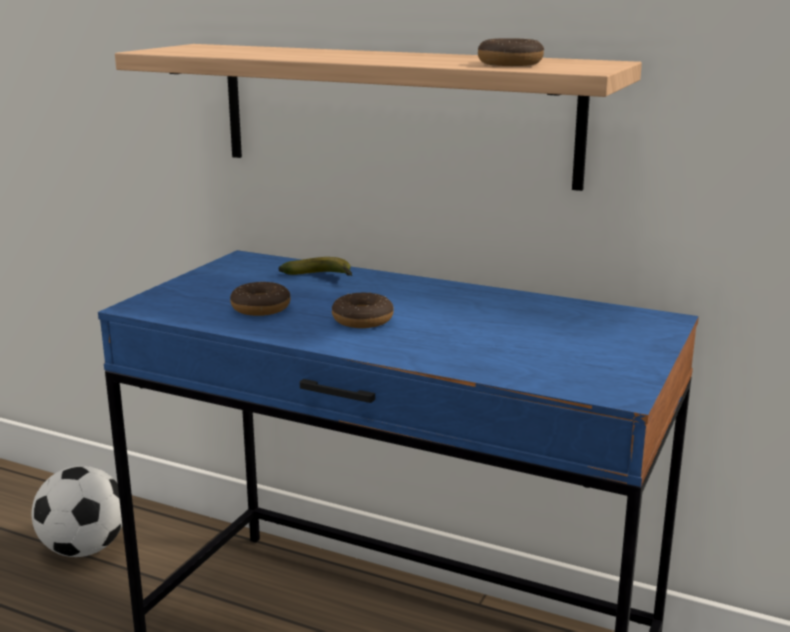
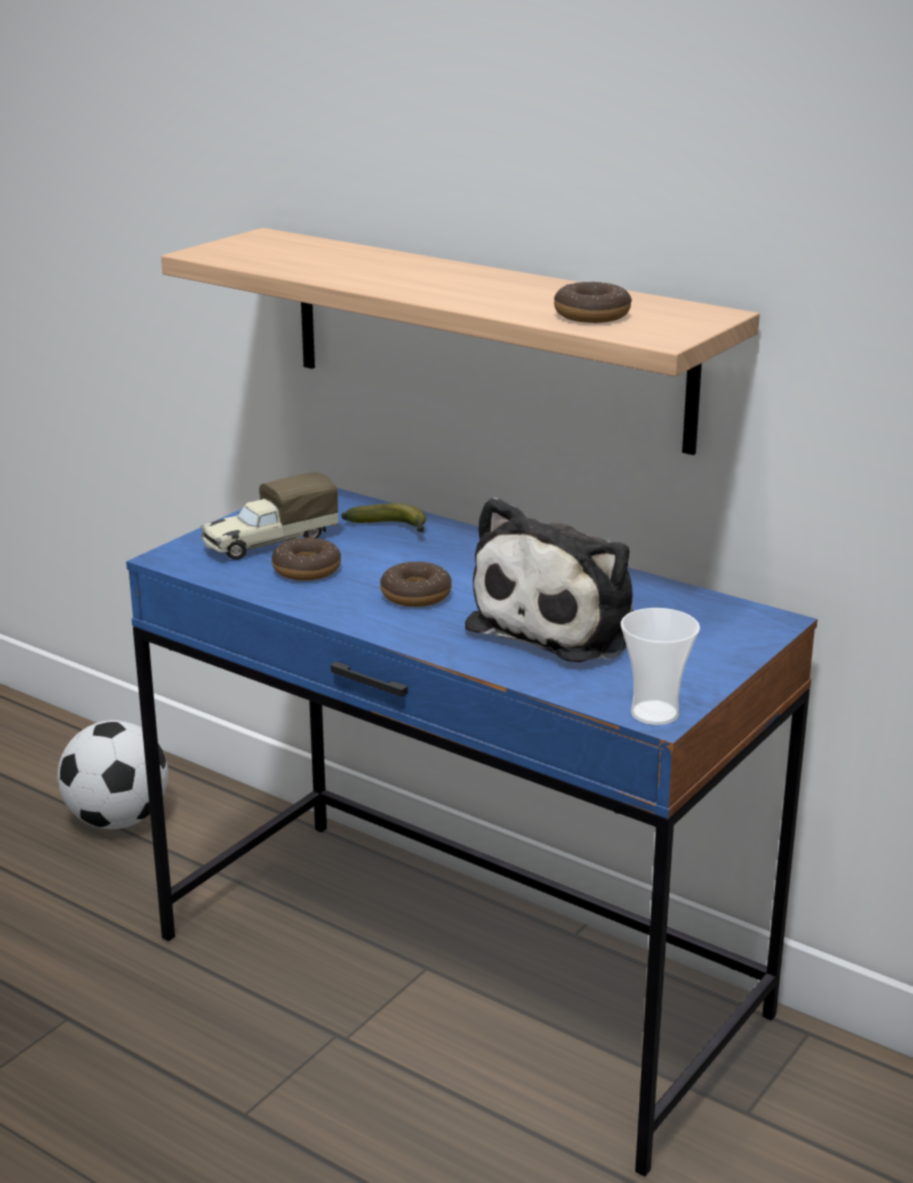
camera: 10 degrees right, 5 degrees up
none -> toy truck [201,472,338,560]
none -> plush toy [465,497,634,662]
none -> cup [621,608,700,725]

